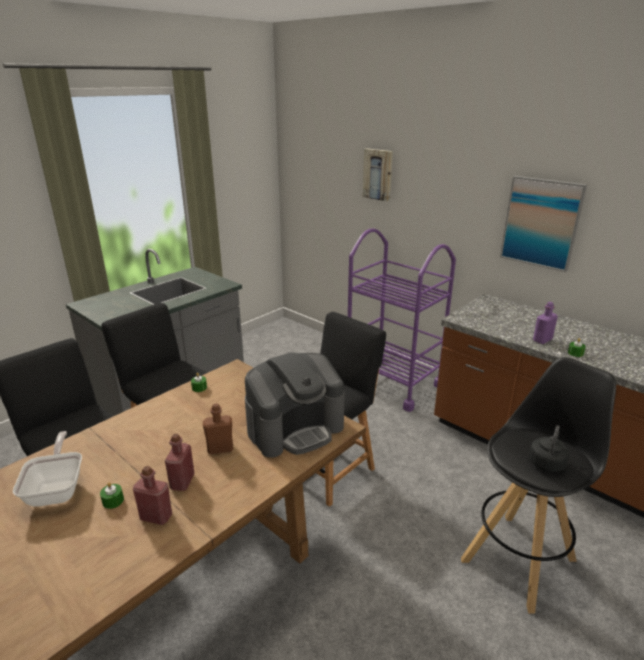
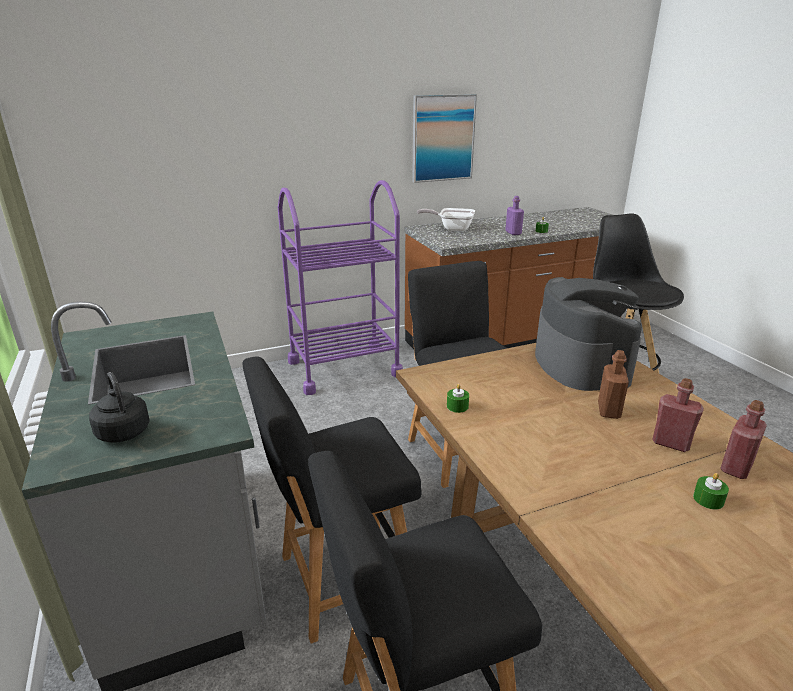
camera: 65 degrees left, 0 degrees up
frying pan [13,431,82,507] -> frying pan moved to [417,208,475,231]
picture [362,149,393,202] -> none
black kettle [529,425,569,472] -> black kettle moved to [89,372,150,443]

